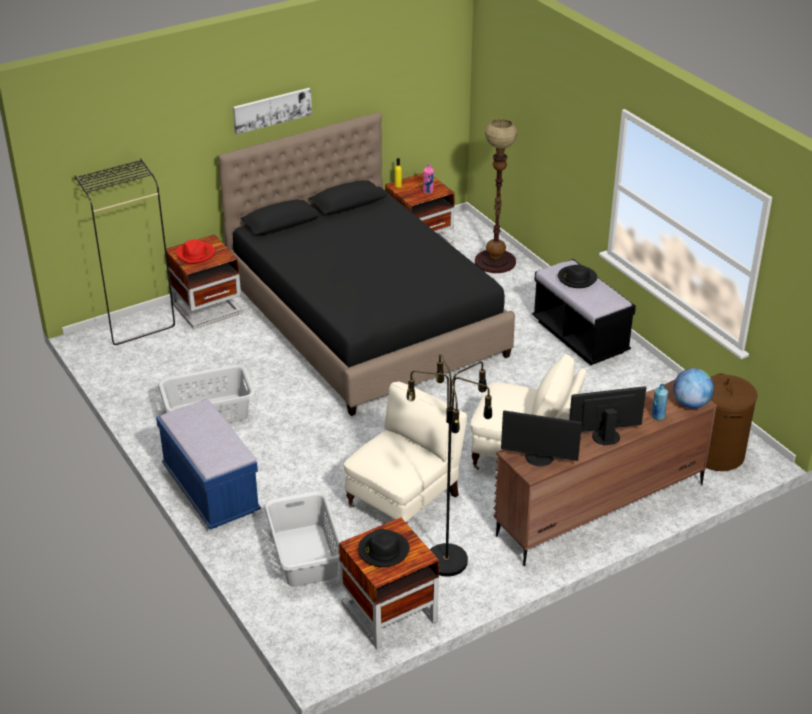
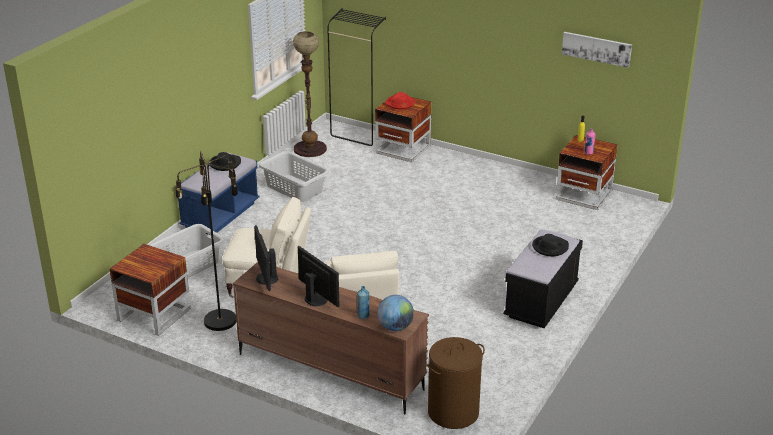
camera: 60 degrees right, 5 degrees down
black bed [218,112,515,416] -> none
picture [233,88,312,134] -> picture moved to [562,32,632,68]
black hat [358,529,410,567] -> black hat moved to [209,152,241,171]
floor lamp [475,119,518,273] -> floor lamp moved to [293,31,327,157]

